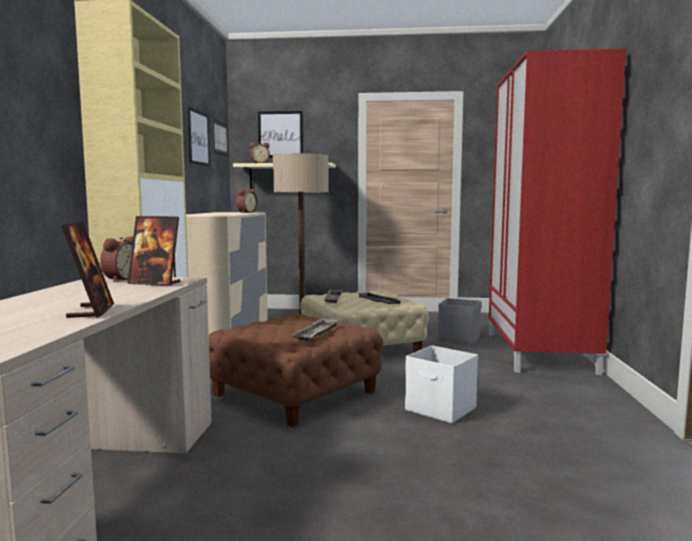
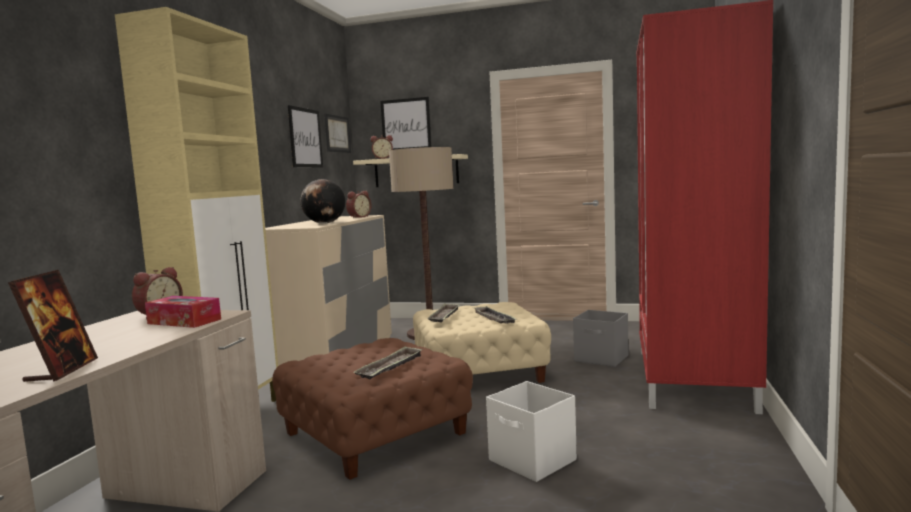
camera: 10 degrees right, 0 degrees up
picture frame [127,216,180,286] -> tissue box [145,296,221,328]
none -> globe [300,179,345,224]

